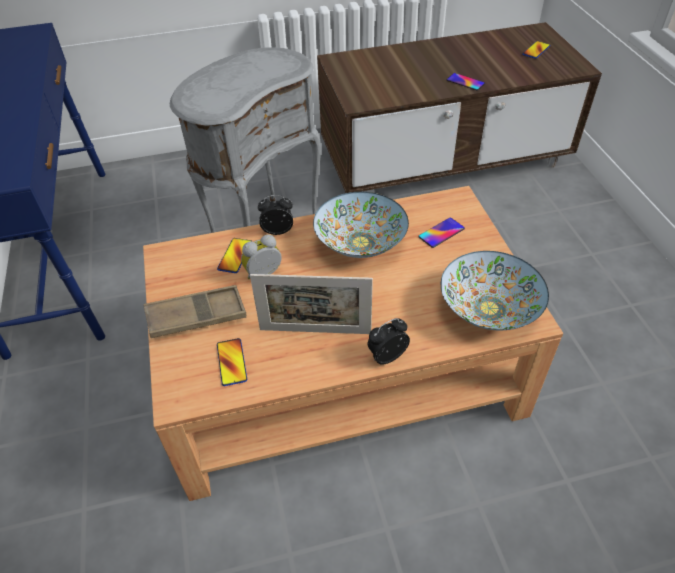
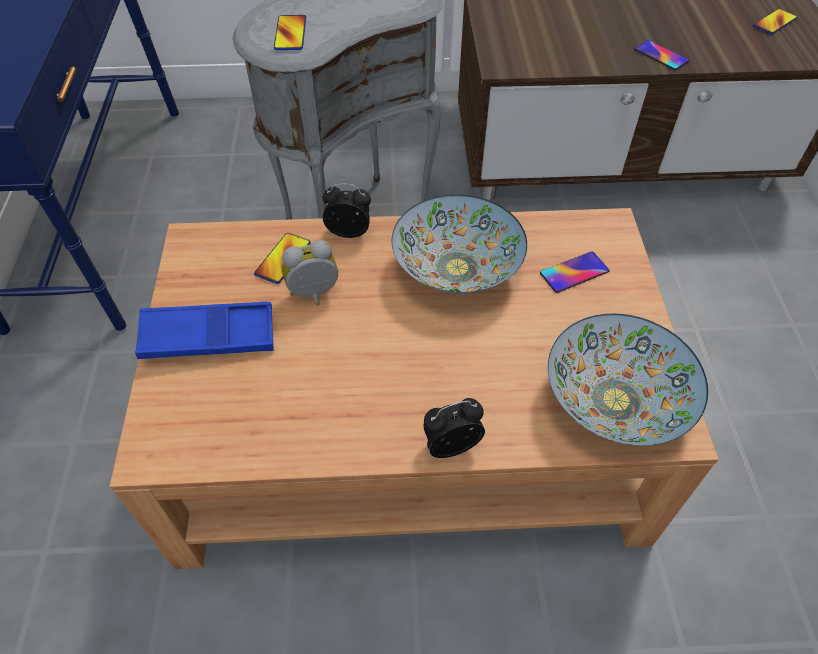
camera: 10 degrees right, 5 degrees up
brown tray [143,285,246,338] -> blue tray [135,302,274,359]
phone [217,338,247,386] -> phone moved to [274,15,306,50]
picture frame [250,274,373,334] -> none

